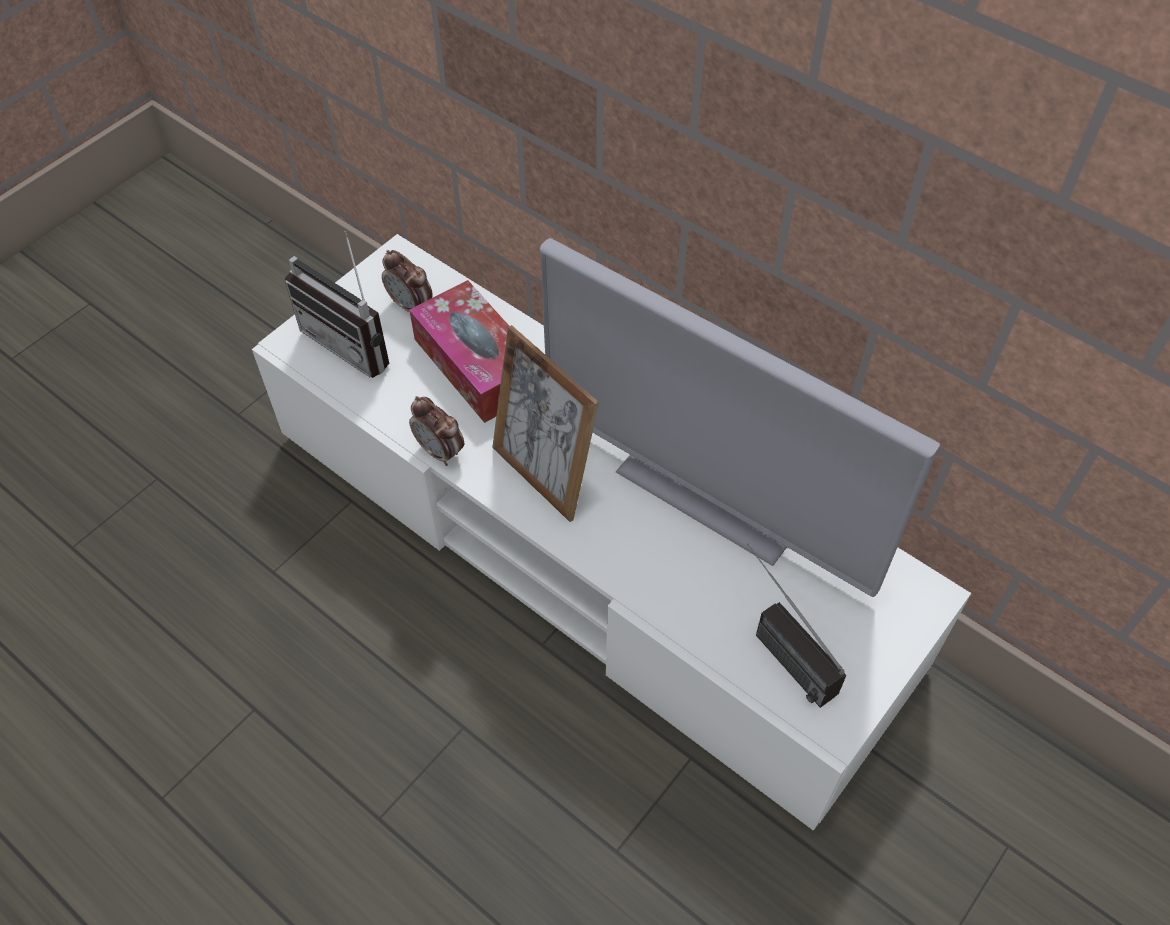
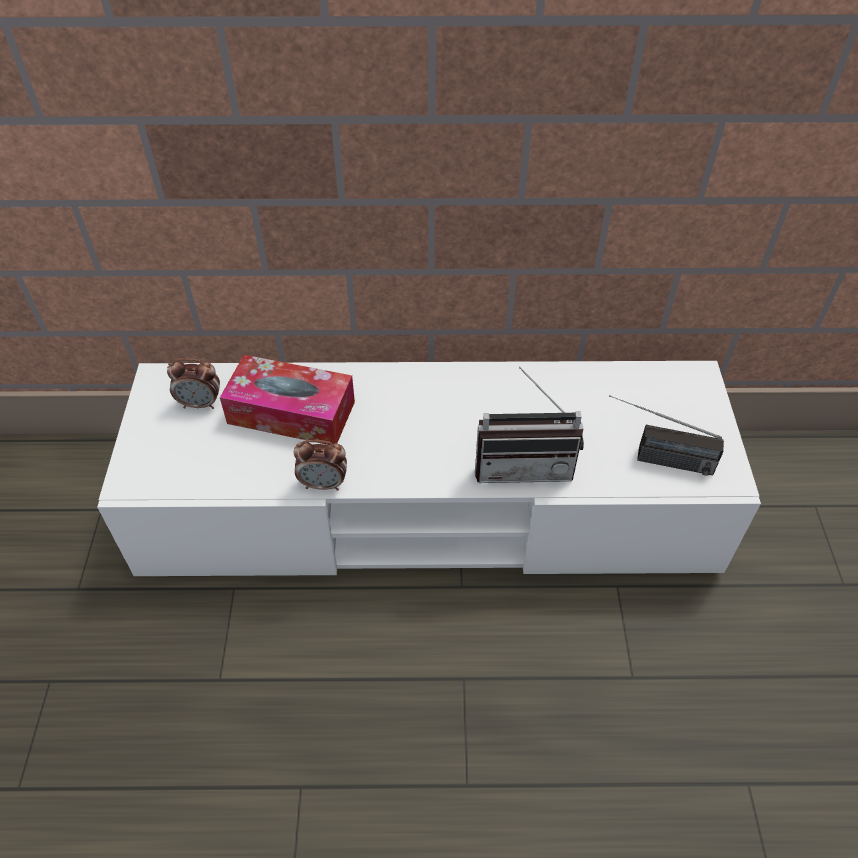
camera: 40 degrees left, 5 degrees down
radio [285,231,389,378] -> radio moved to [475,367,584,483]
picture frame [492,325,599,522] -> none
television [540,238,940,597] -> none

